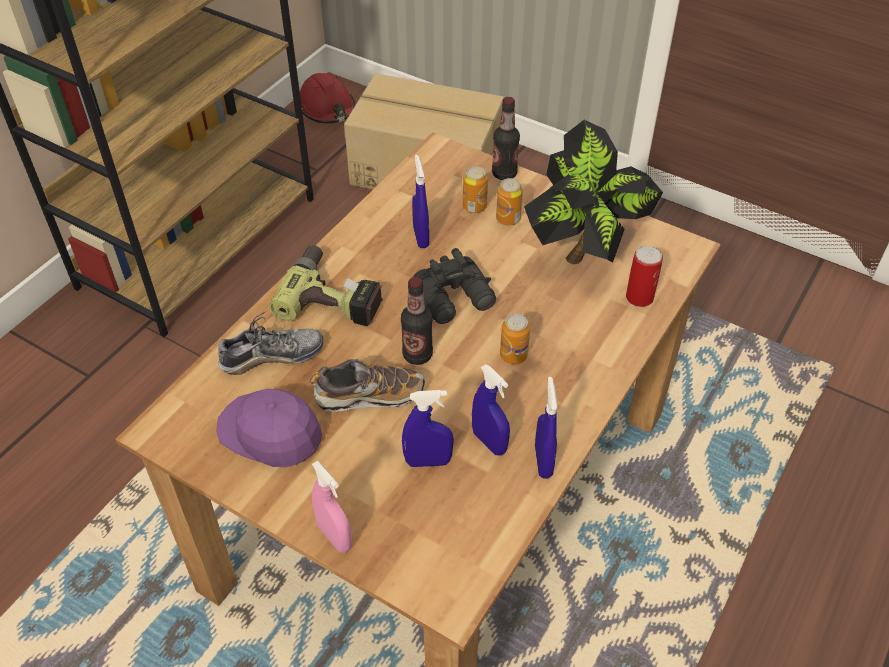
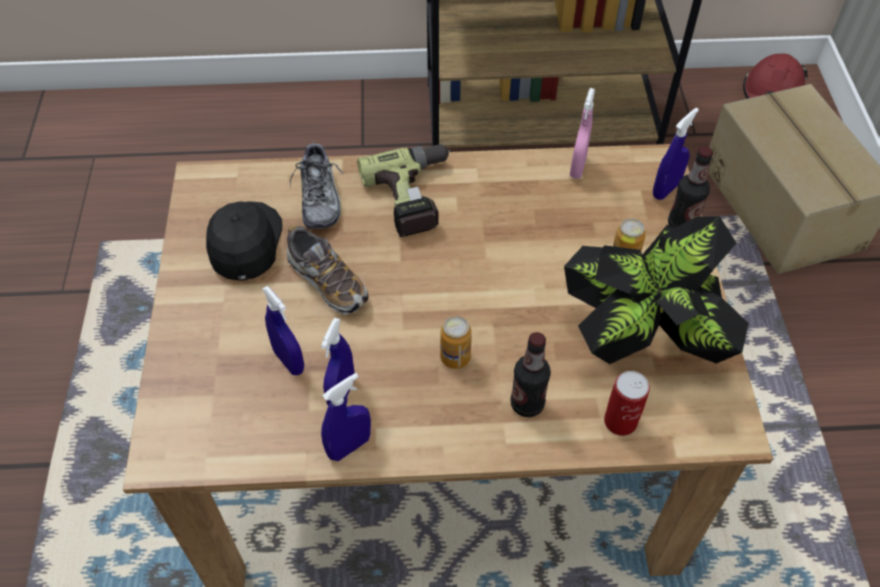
camera: 55 degrees right, 5 degrees up
shoe [214,311,323,375] -> shoe turned 45 degrees clockwise [290,143,343,229]
purple cap [216,389,322,467] -> black cap [206,201,282,281]
pink spray bottle [312,461,352,553] -> pink spray bottle moved to [570,88,595,179]
bottle [401,277,433,365] -> bottle moved to [511,332,551,417]
blue spray bottle [412,155,429,248] -> blue spray bottle moved to [653,108,699,200]
black binoculars [413,248,496,324] -> none
can [463,166,488,213] -> none

